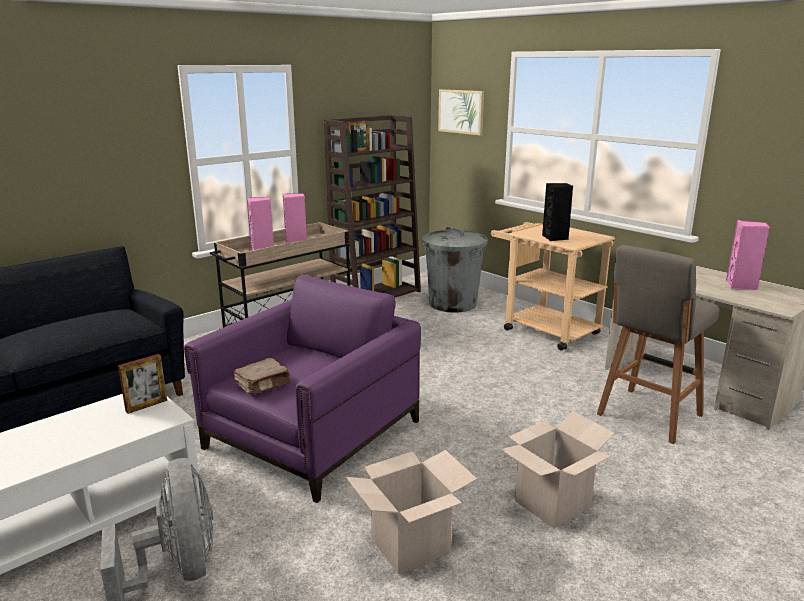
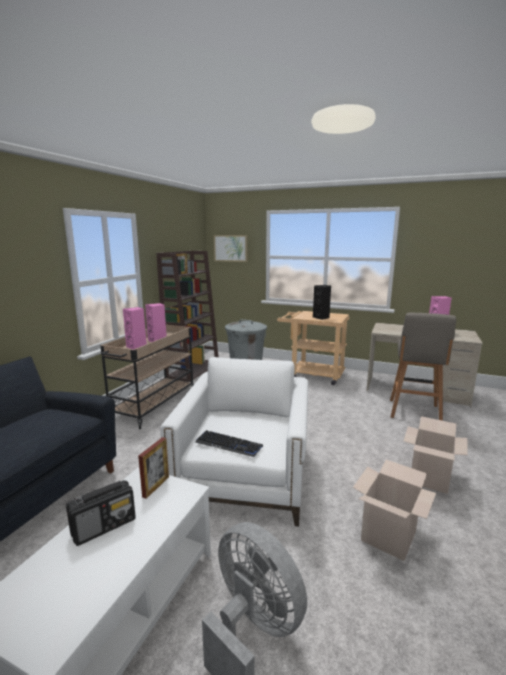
camera: 25 degrees left, 5 degrees down
purple armchair [184,275,421,503] -> white armchair [160,357,308,527]
brown book [234,358,290,394] -> keyboard [195,430,263,457]
none -> radio [66,480,136,546]

